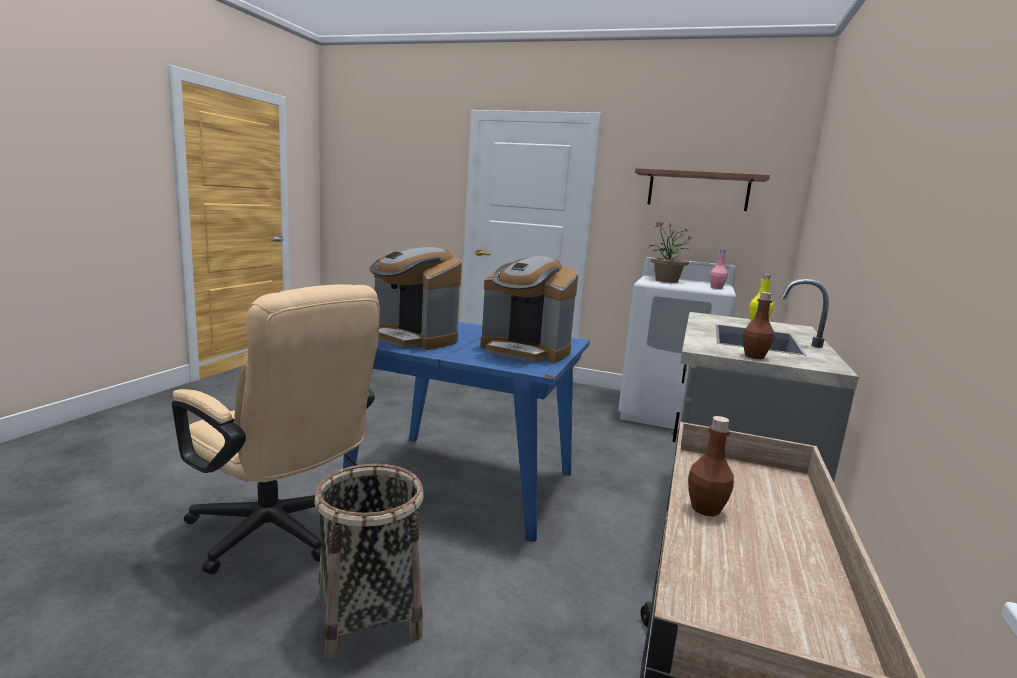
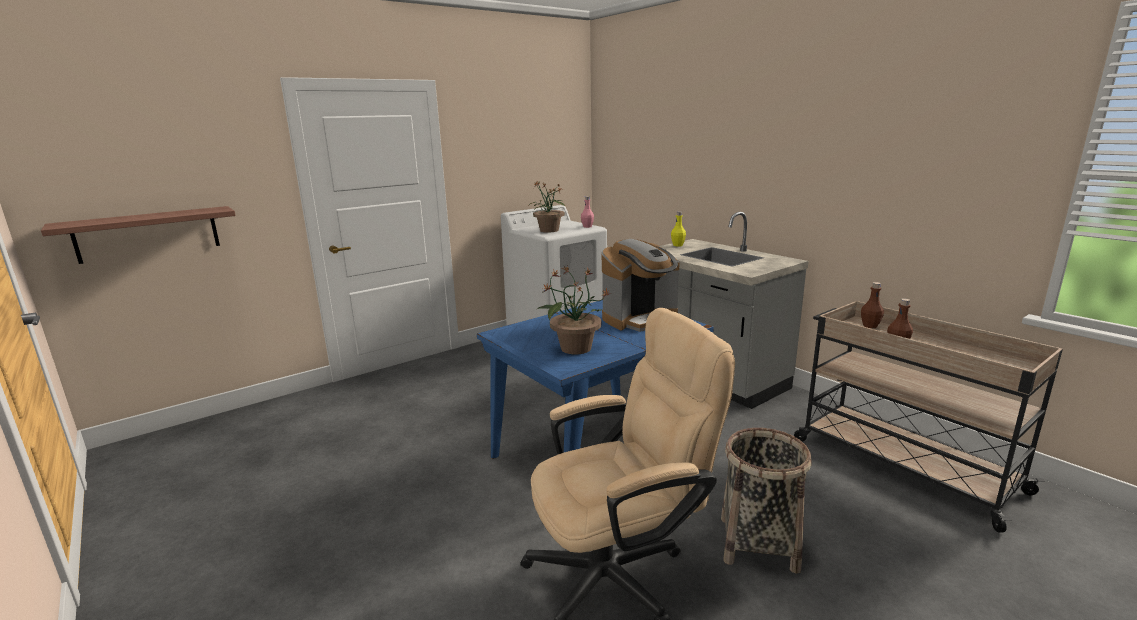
camera: 55 degrees left, 5 degrees up
coffee machine [370,247,462,350] -> potted plant [537,266,612,354]
shelf [635,168,770,211] -> shelf moved to [41,206,236,264]
brown bottle [743,292,774,359] -> brown bottle moved to [861,282,884,328]

